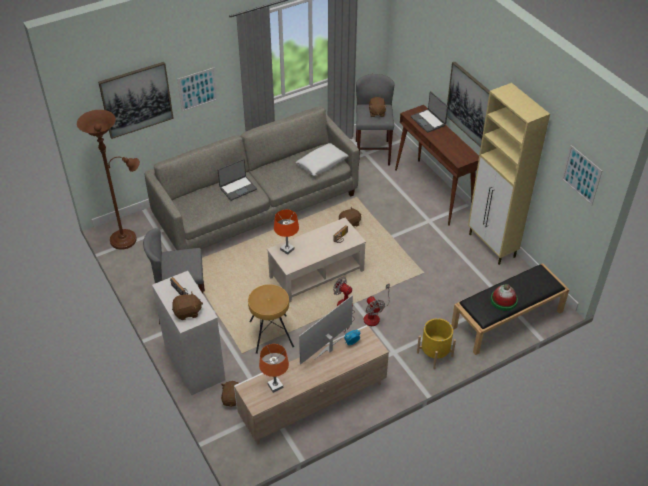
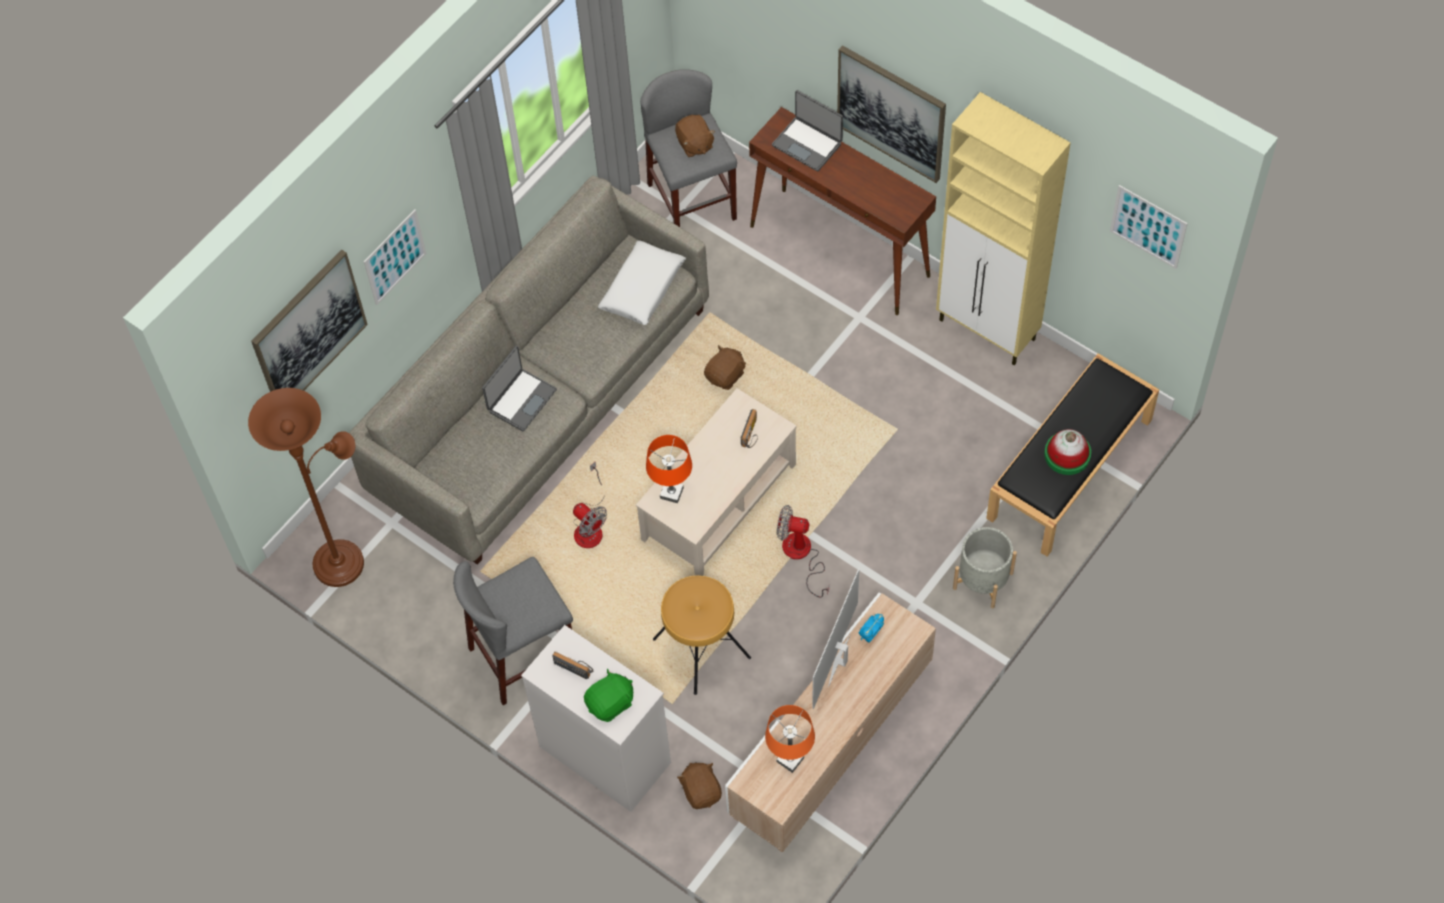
camera: 20 degrees left, 15 degrees up
brown plush toy [172,292,203,320] -> green plush toy [584,669,633,722]
fan [364,284,390,326] -> fan moved to [573,462,607,548]
yellow planter [417,318,456,369] -> grey planter [953,527,1017,608]

